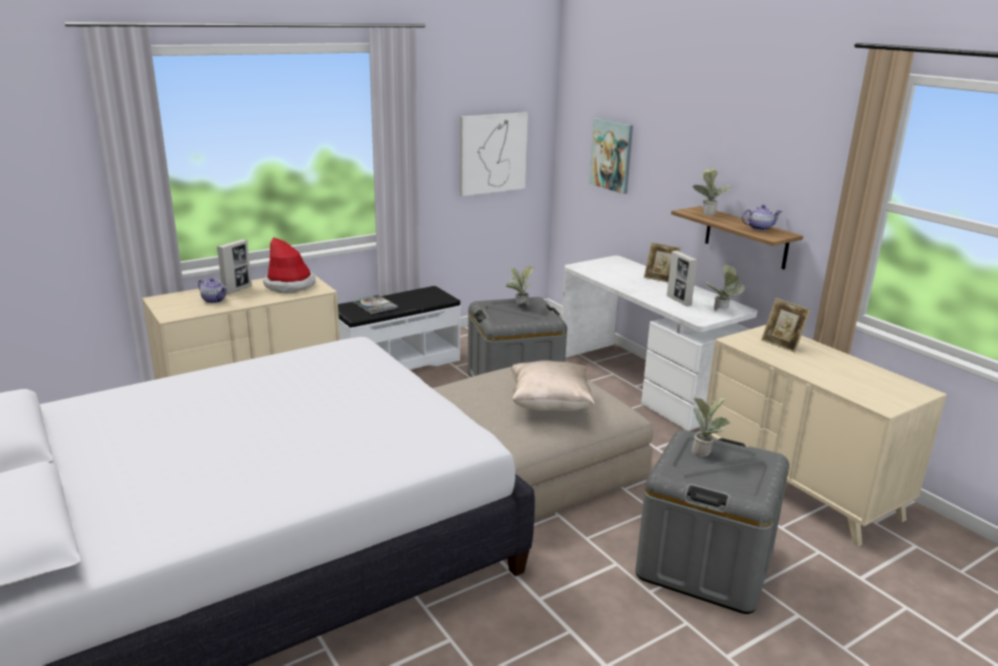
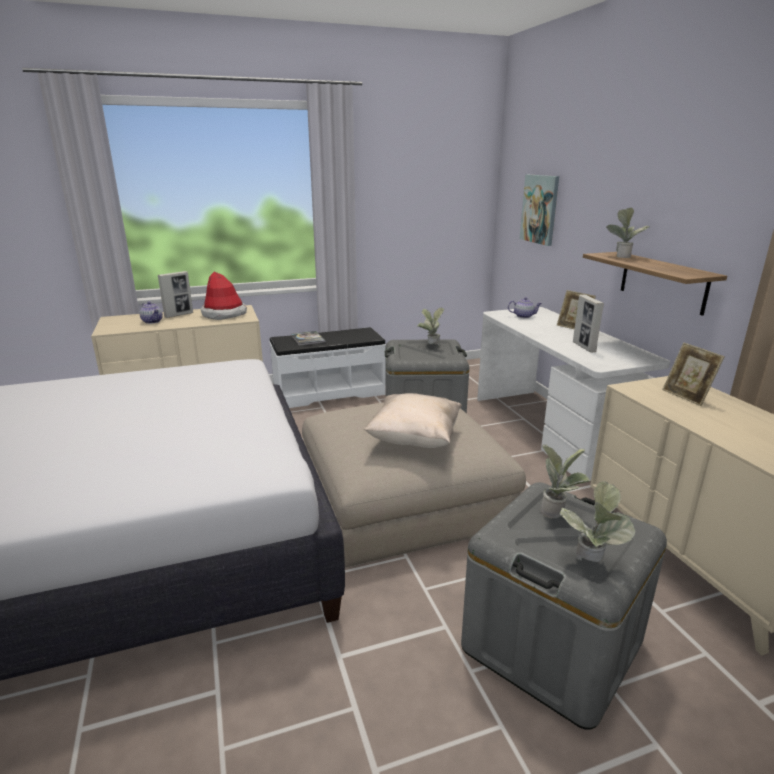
camera: 15 degrees right, 0 degrees up
picture [460,112,528,196] -> none
potted plant [706,264,745,310] -> potted plant moved to [560,481,636,562]
teapot [742,205,782,231] -> teapot moved to [508,297,542,318]

